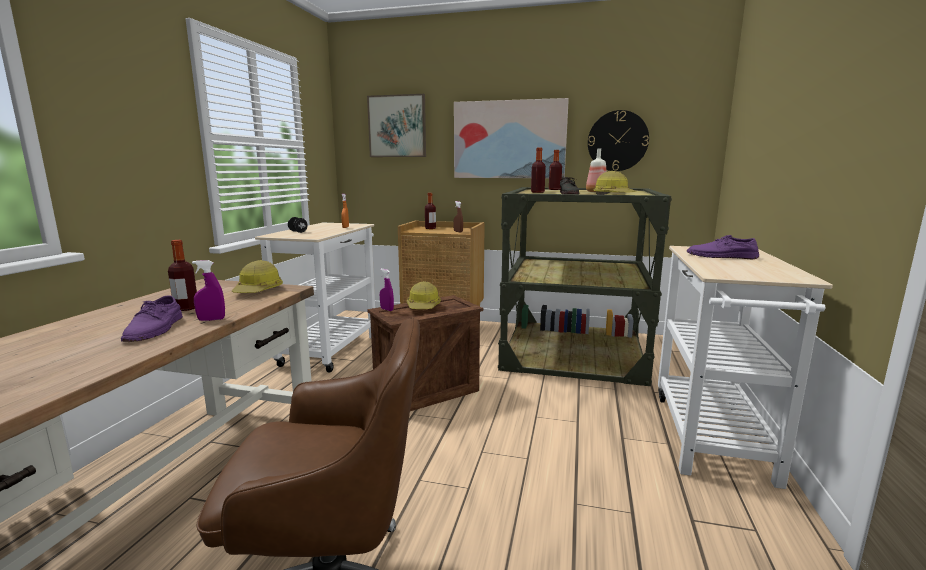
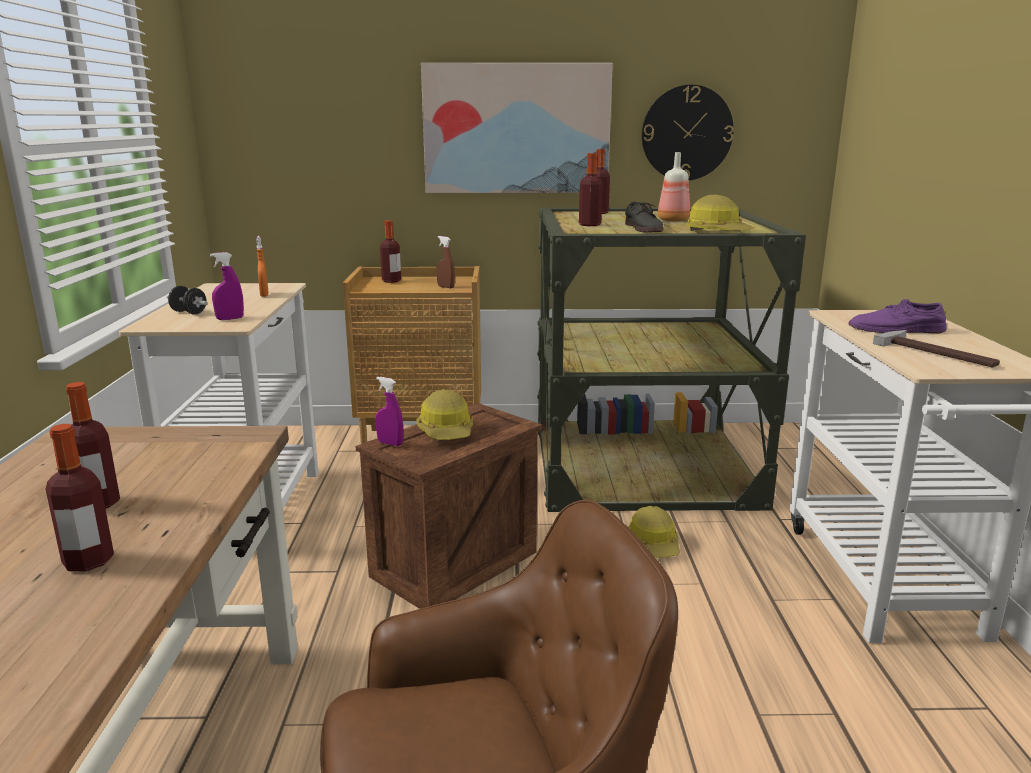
camera: 15 degrees left, 5 degrees up
purple shoe [121,295,183,342] -> bottle [46,424,114,571]
purple spray bottle [192,260,225,321] -> purple spray bottle moved to [210,252,244,320]
hard hat [232,260,283,293] -> hard hat moved to [628,506,680,557]
picture [367,94,426,157] -> none
none -> hammer [873,330,1000,367]

